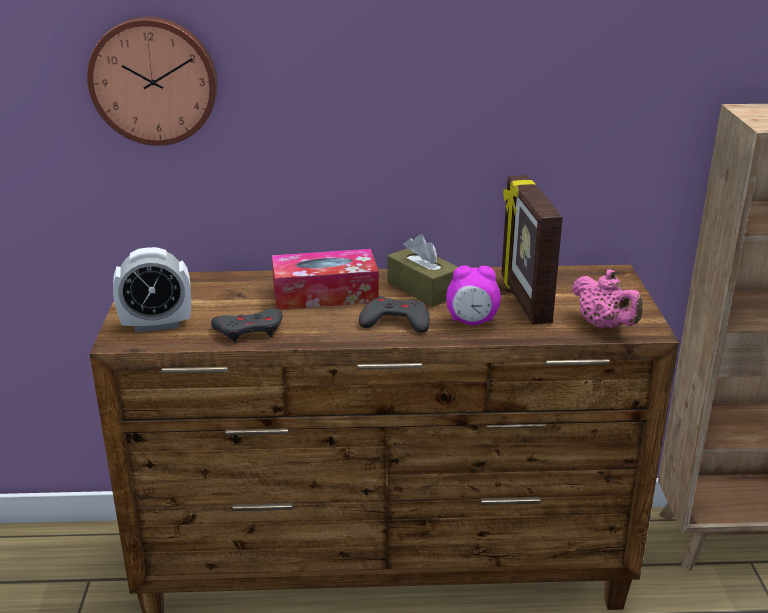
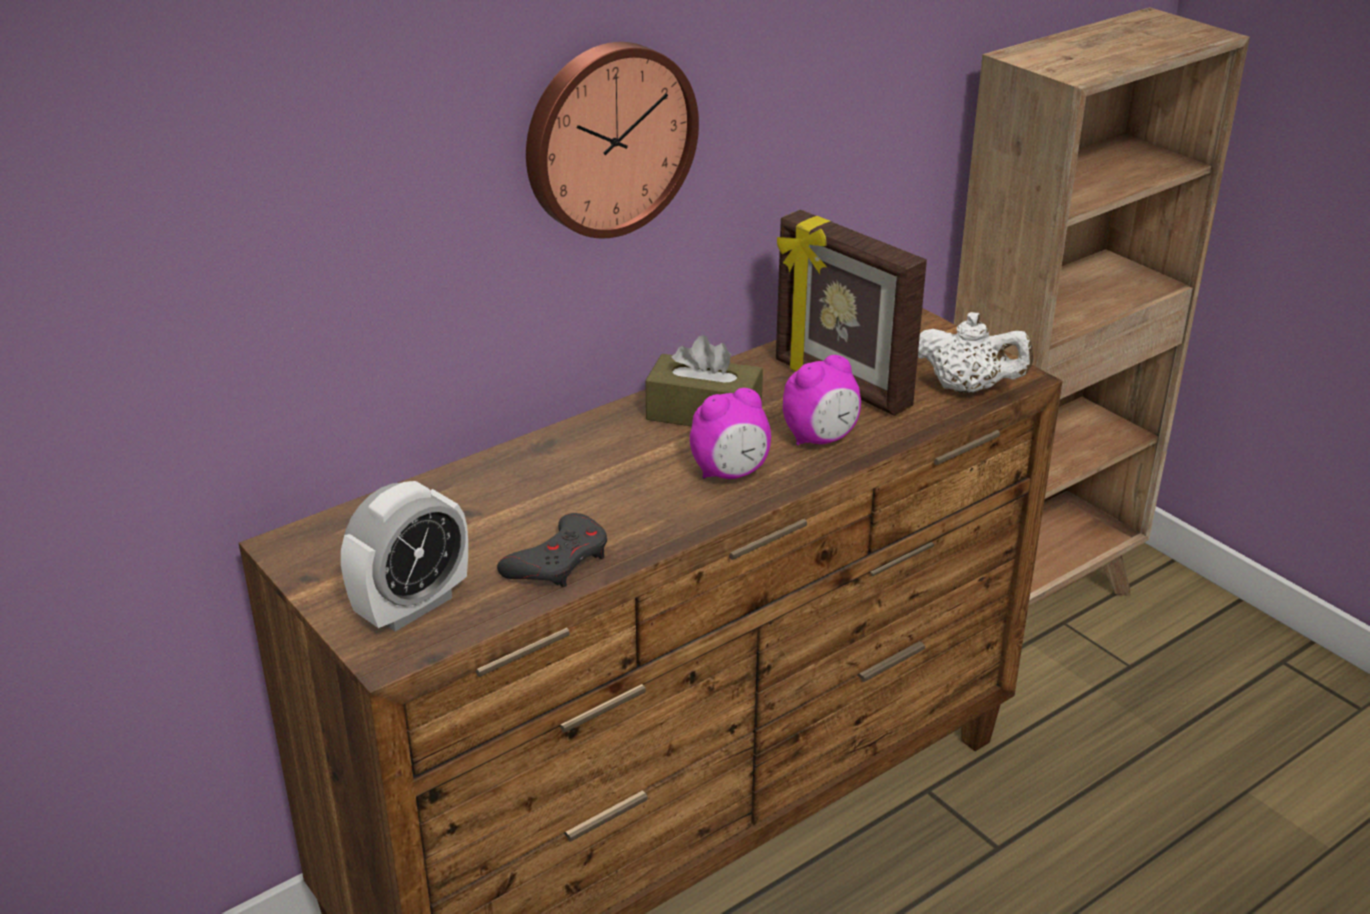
camera: 35 degrees left, 5 degrees up
wall clock [87,17,217,146] -> wall clock moved to [526,42,699,238]
tissue box [272,249,379,310] -> none
grey game controller [359,296,430,333] -> alarm clock [690,388,771,479]
pink teapot [572,269,643,329] -> white teapot [918,312,1033,393]

